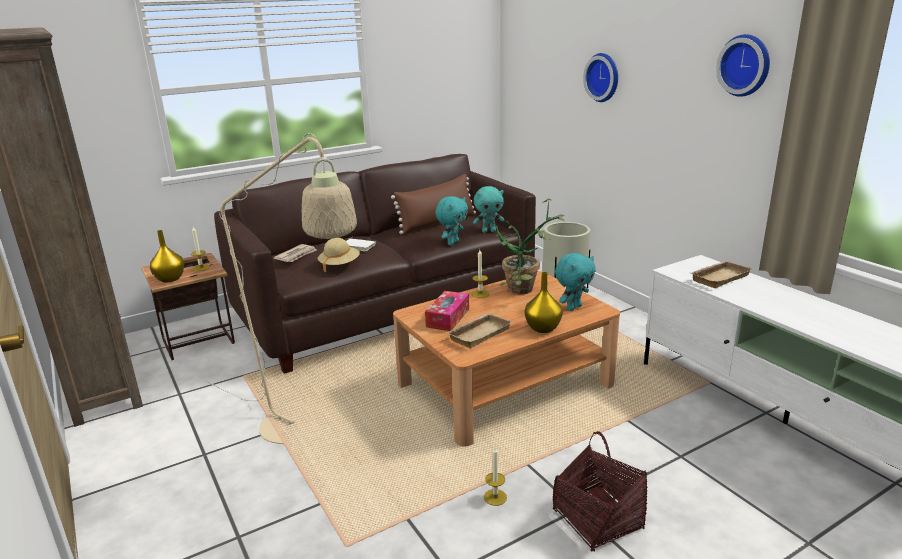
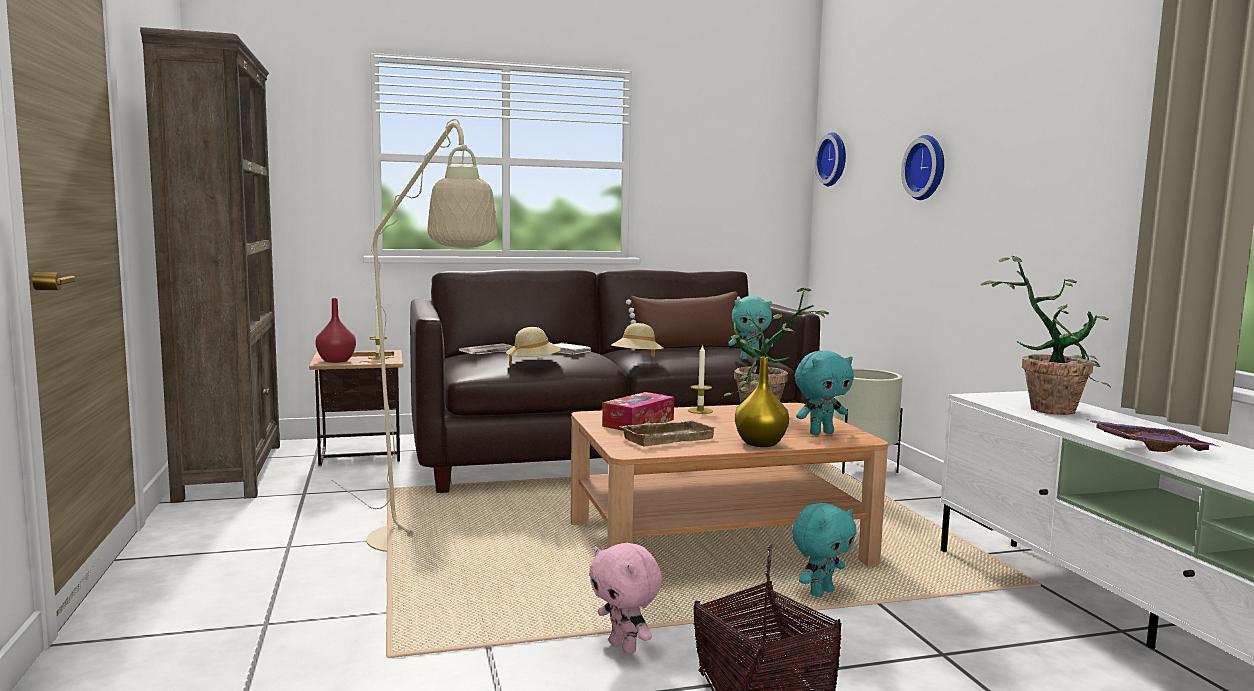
camera: 15 degrees right, 15 degrees down
yellow vase [150,230,184,282] -> red vase [315,298,356,363]
turquoise plush toy [435,196,468,245] -> turquoise plush toy moved to [792,503,856,597]
candle [484,447,507,506] -> pink plush toy [589,543,662,654]
beige tray [691,261,753,288] -> potted plant [981,256,1110,415]
wall clock [716,34,770,97] -> wall clock moved to [815,132,846,186]
none -> beige hat [611,323,664,357]
none -> purple tray [1089,420,1220,452]

